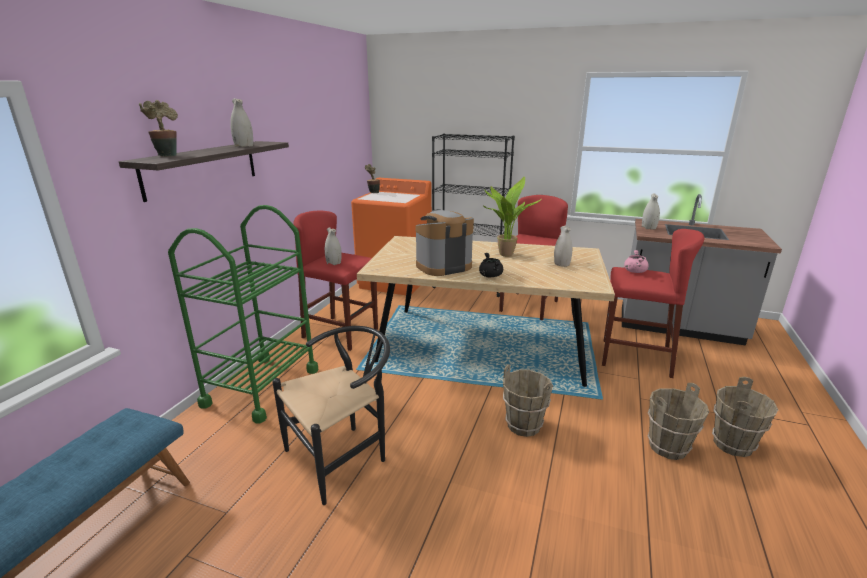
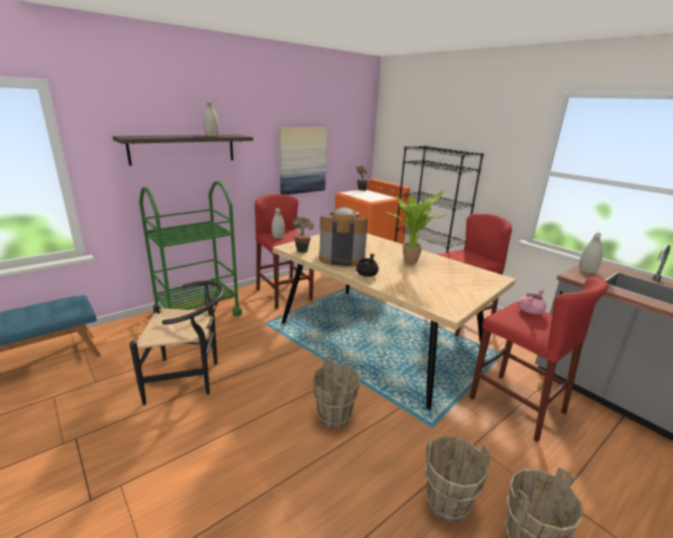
camera: 30 degrees right, 0 degrees up
potted plant [139,100,178,157] -> potted plant moved to [293,216,314,253]
white vase [554,226,572,267] -> none
none -> picture [279,128,327,195]

